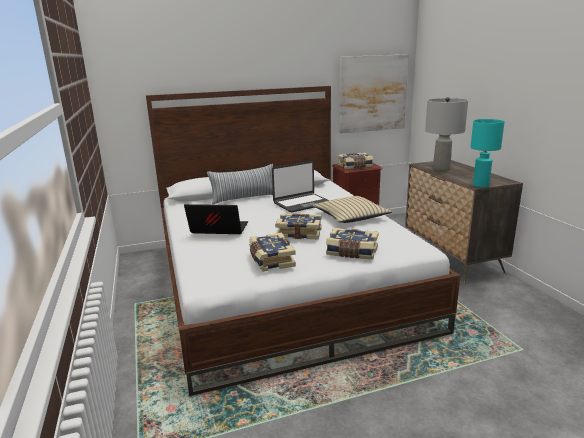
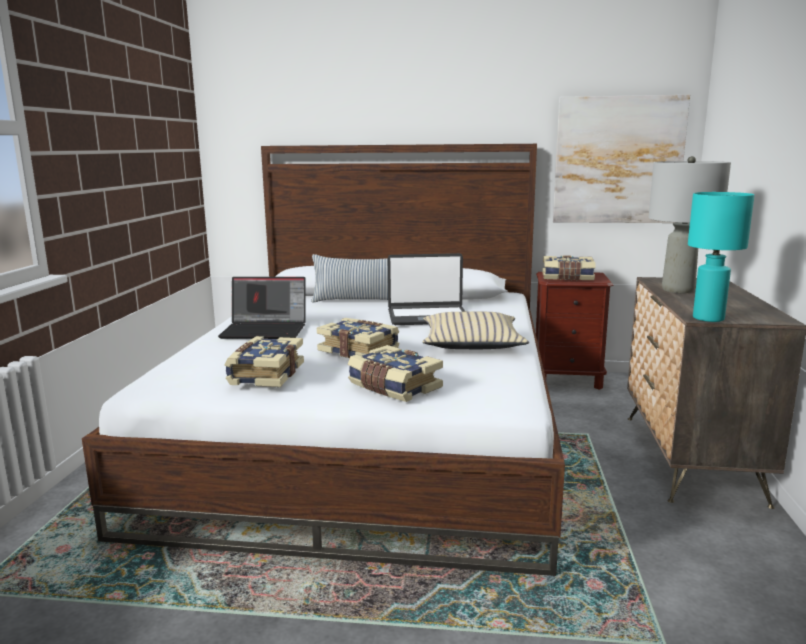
camera: 25 degrees right, 5 degrees down
laptop [184,204,248,234] -> laptop turned 150 degrees clockwise [218,277,306,339]

